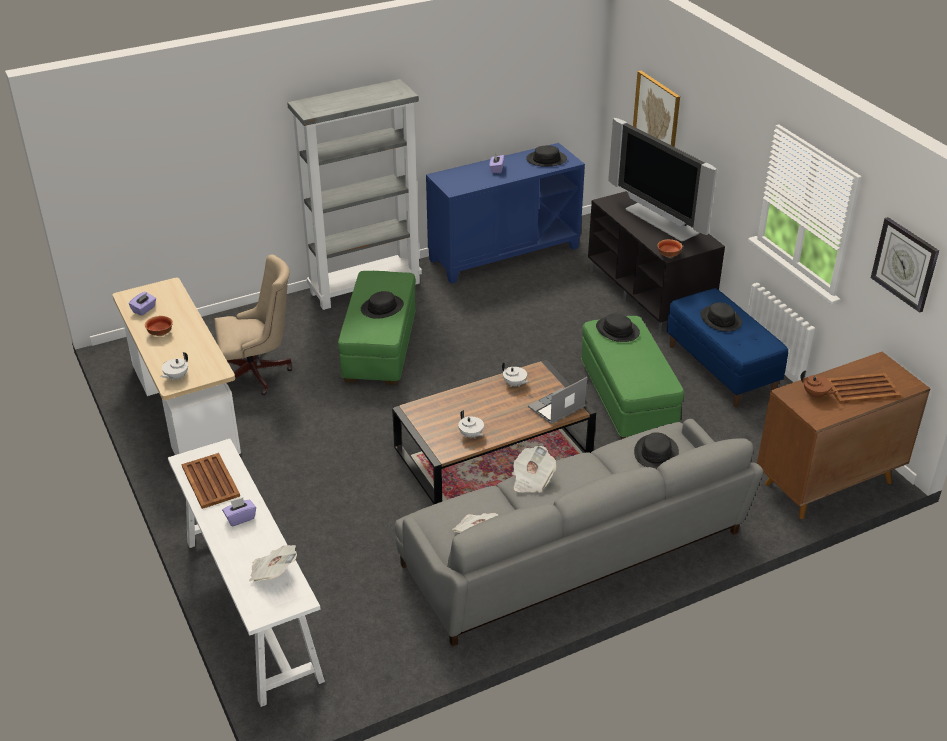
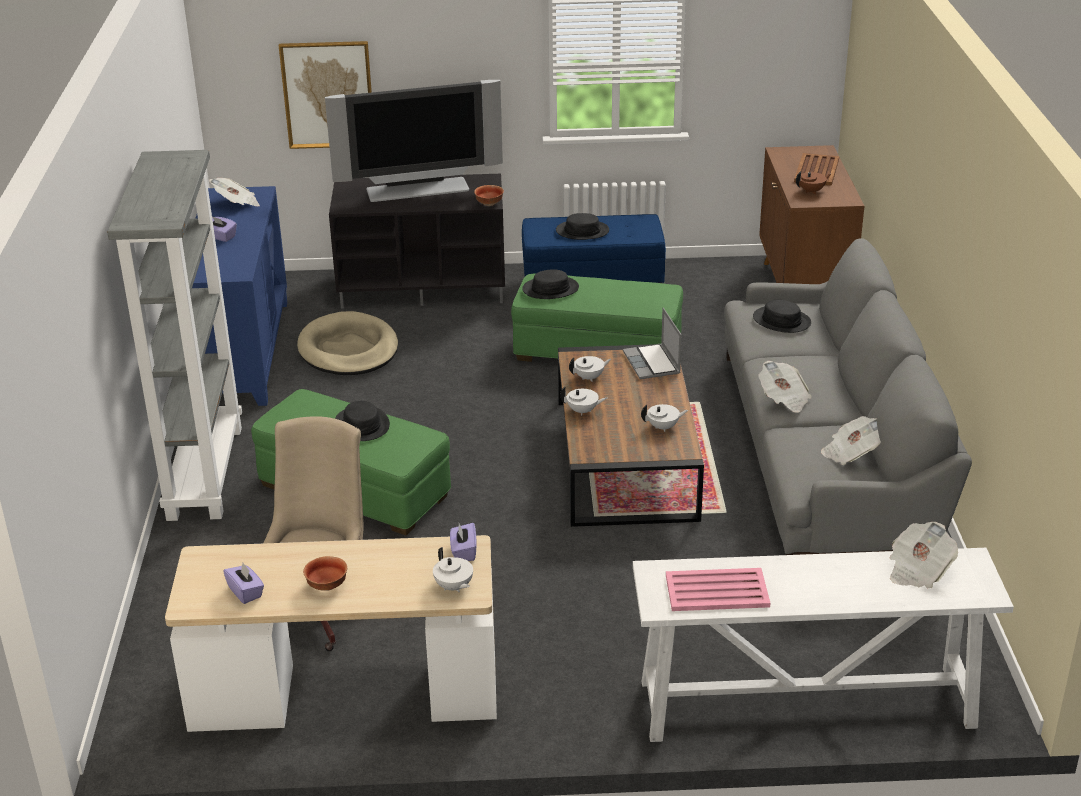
camera: 65 degrees left, 5 degrees down
brown tray [182,453,240,509] -> pink tray [666,568,770,611]
purple tissue box [222,498,256,526] -> purple tissue box moved to [450,523,477,561]
black hat [526,145,567,167] -> newspaper [209,178,260,206]
wall clock [871,217,939,313] -> none
none -> beige dog bed [297,311,398,375]
none -> white teapot [560,386,607,416]

